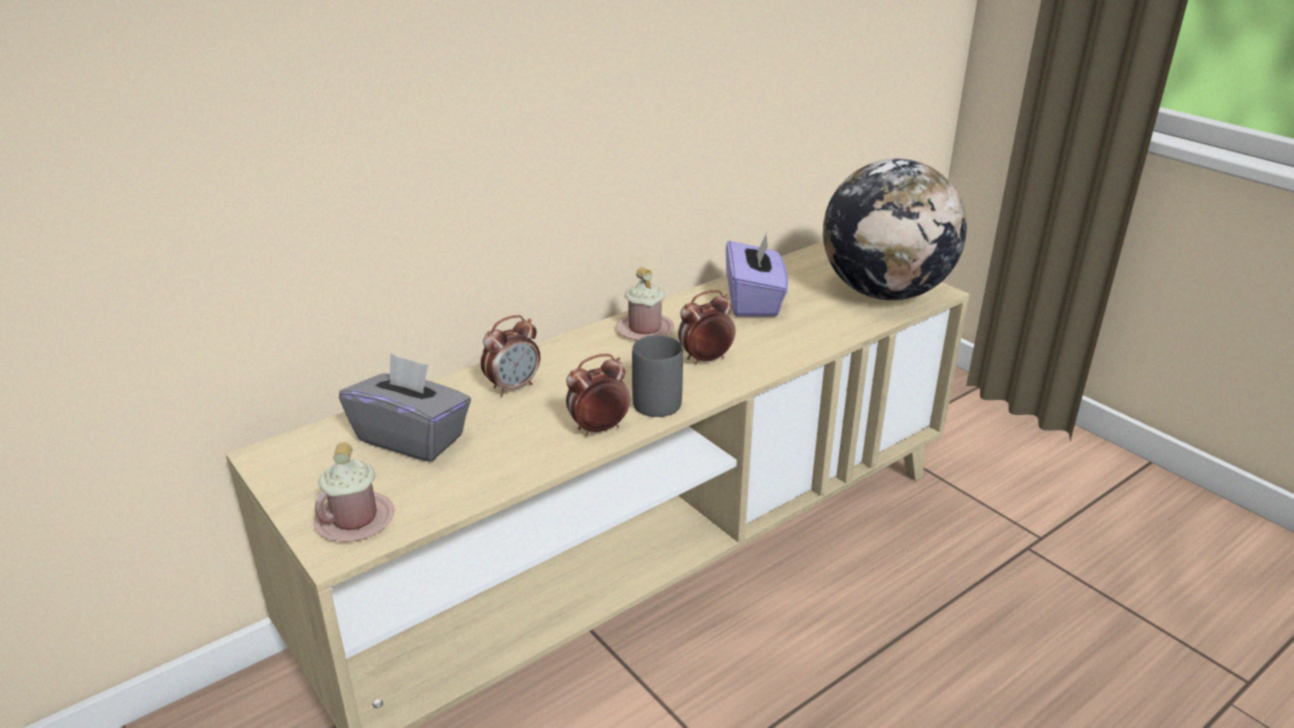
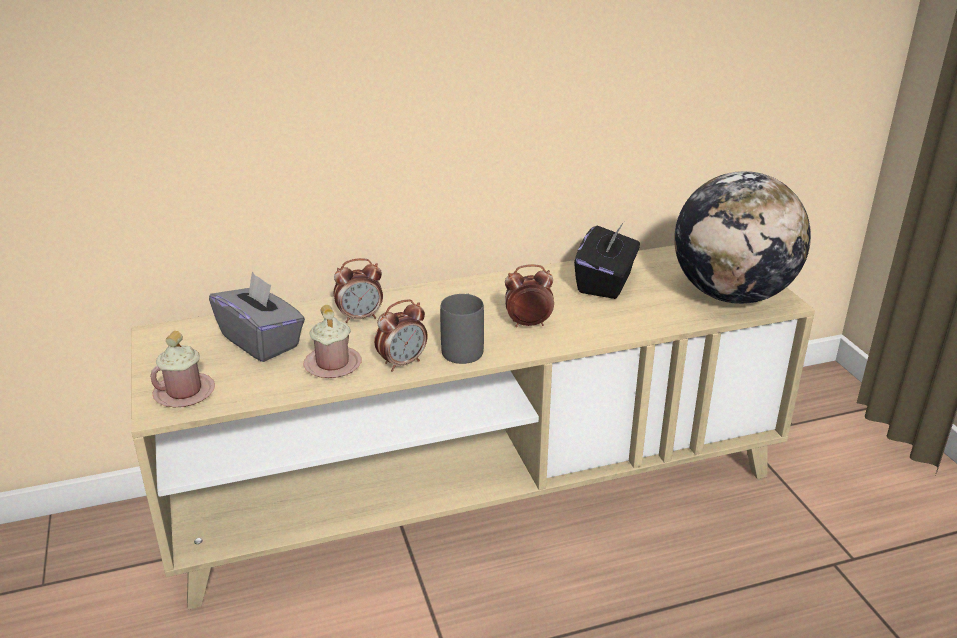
camera: 20 degrees right, 0 degrees up
alarm clock [566,354,630,436] -> alarm clock turned 150 degrees clockwise [374,299,427,372]
pink mug [616,267,674,340] -> pink mug moved to [303,305,362,378]
purple tissue box [726,232,788,317] -> black tissue box [574,222,640,299]

